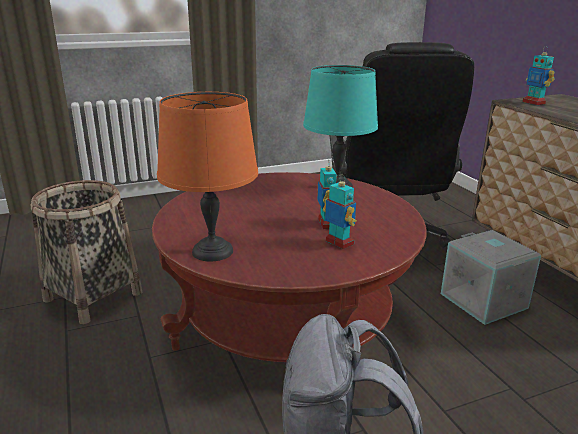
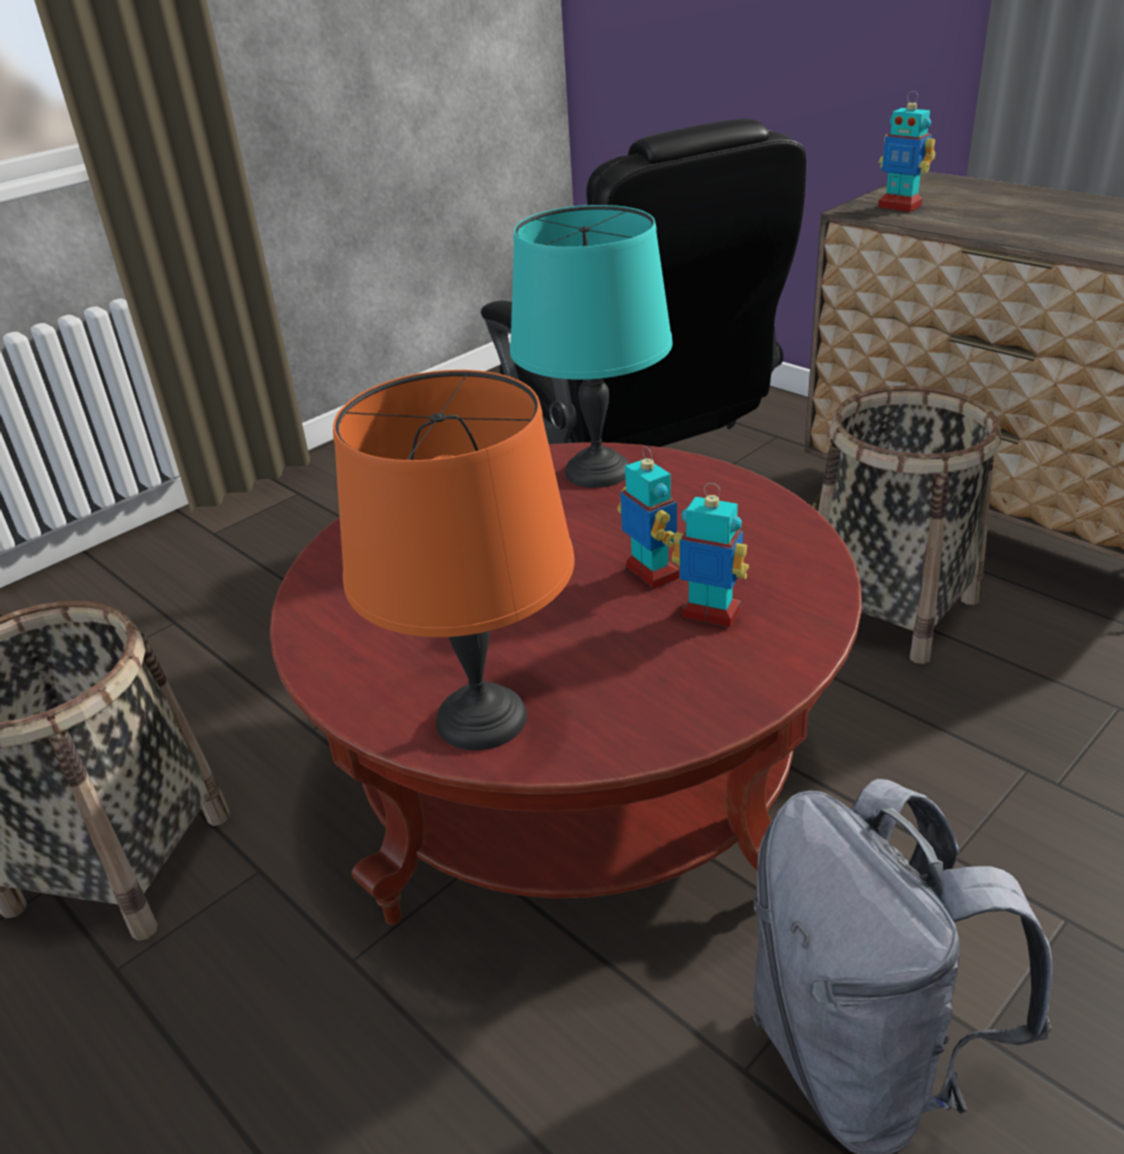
camera: 20 degrees left, 10 degrees up
grey storage box [441,230,541,325] -> basket [818,385,1001,664]

